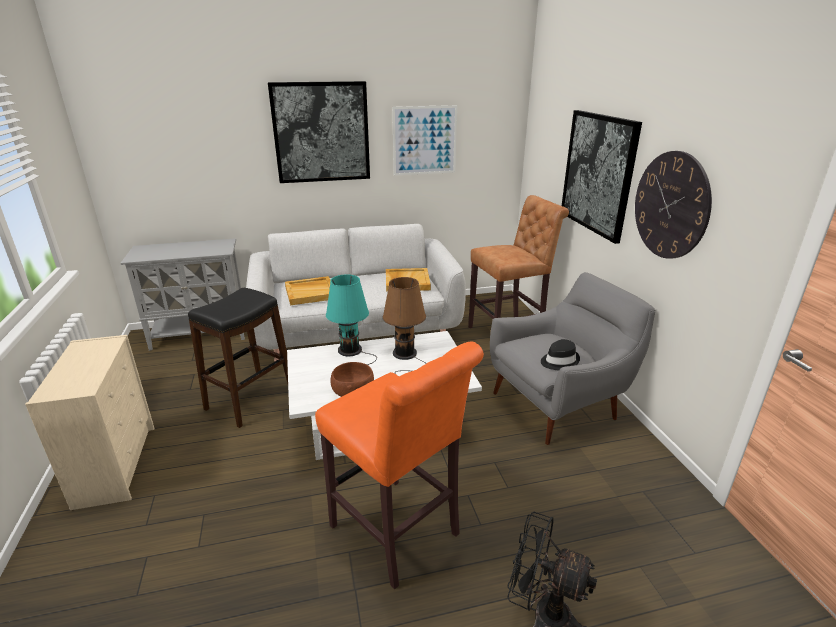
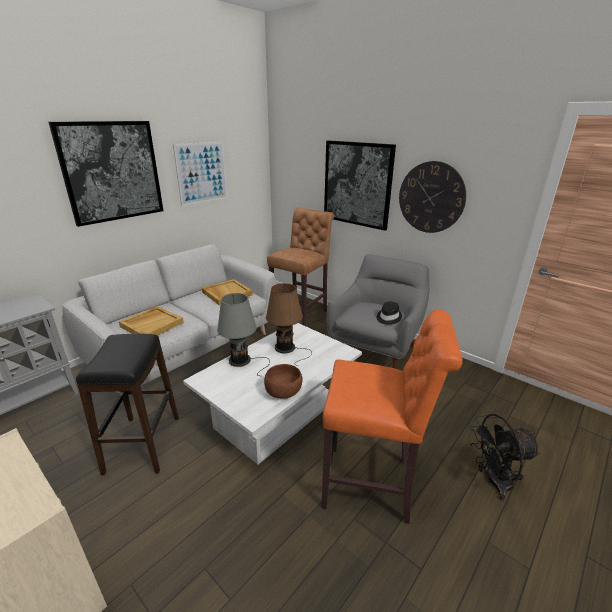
camera: 35 degrees left, 0 degrees up
turquoise table lamp [326,274,377,365] -> grey table lamp [217,293,270,376]

